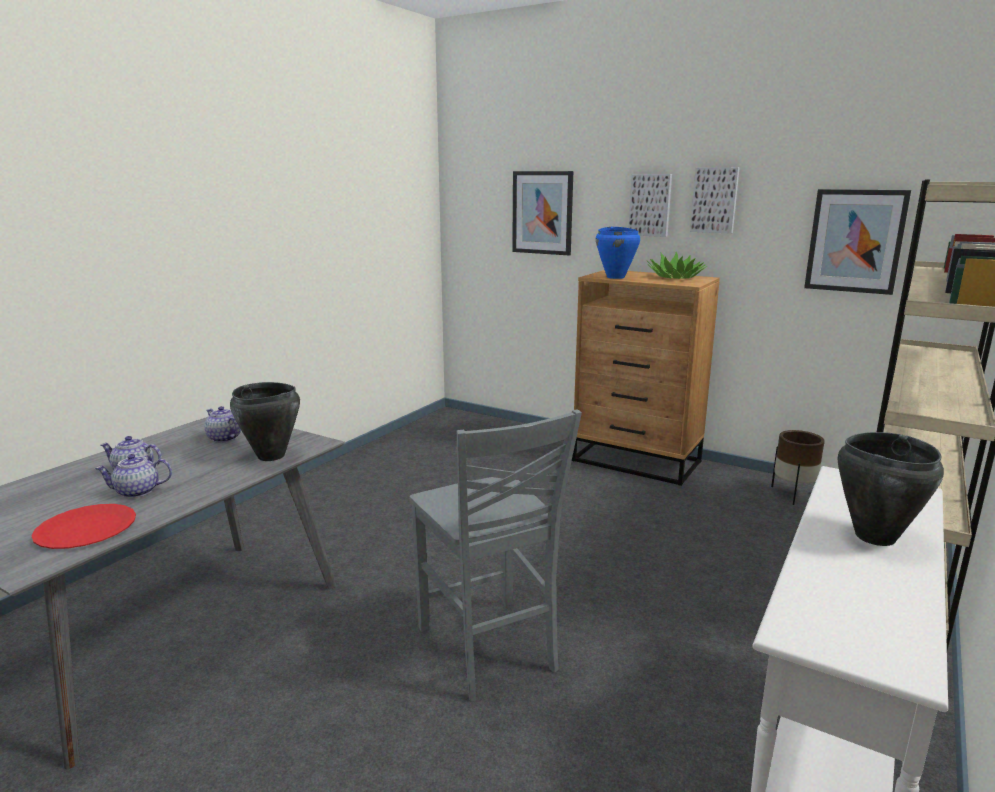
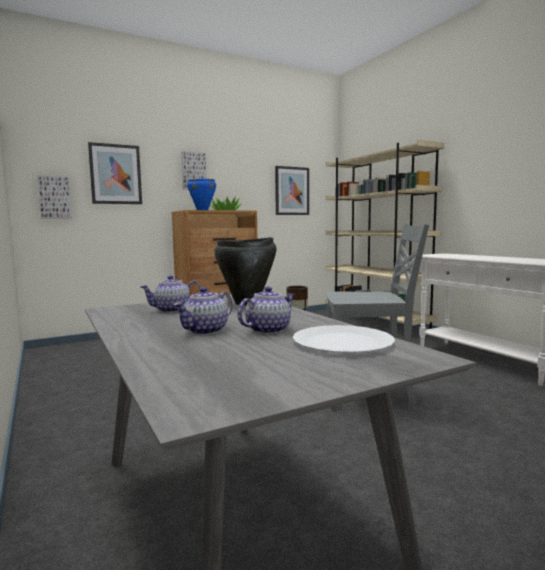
camera: 60 degrees left, 10 degrees down
red plate [31,504,136,549] -> white plate [293,325,395,353]
teapot [95,454,172,498] -> teapot turned 150 degrees counterclockwise [237,286,295,334]
picture [690,167,740,234] -> picture moved to [37,175,72,219]
black cooking pot [838,432,944,546] -> none

